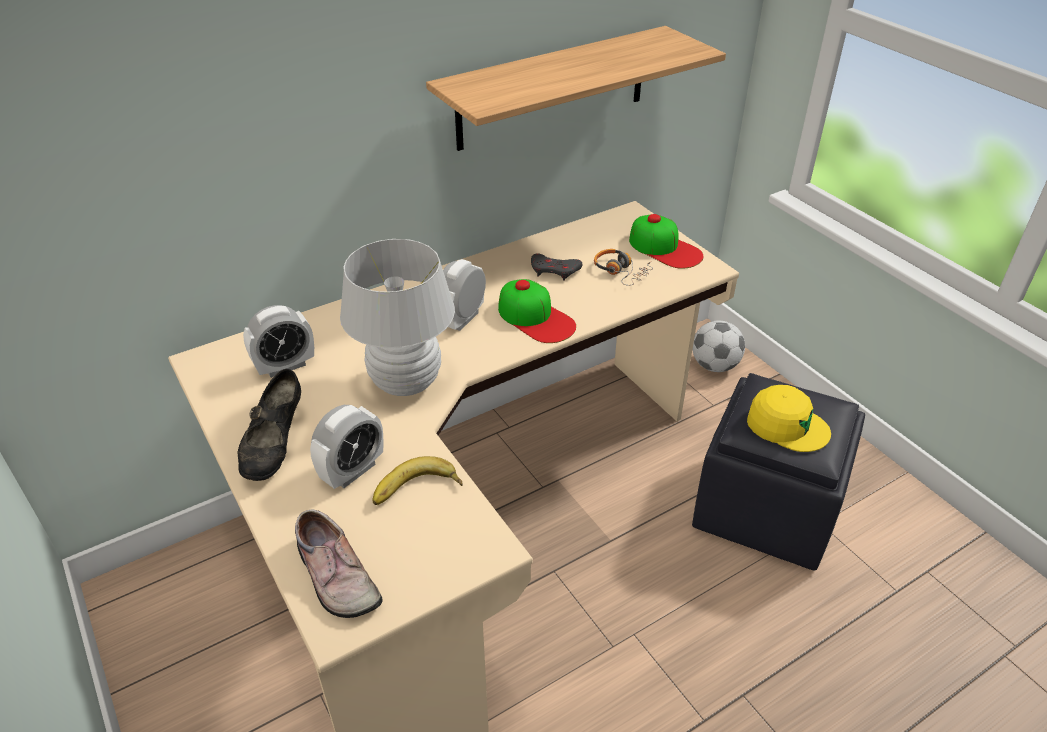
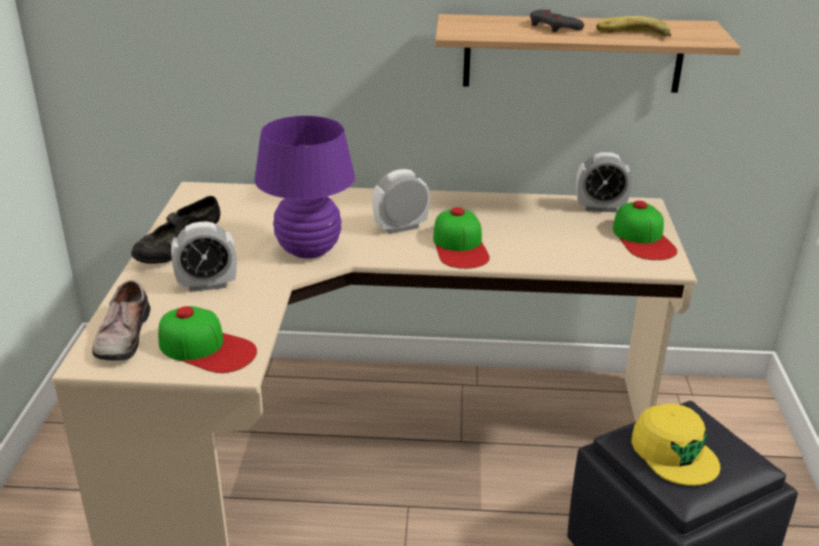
camera: 35 degrees right, 10 degrees down
alarm clock [243,305,314,378] -> alarm clock moved to [576,152,632,212]
white table lamp [340,239,455,396] -> purple table lamp [254,116,355,258]
banana [372,456,463,505] -> banana moved to [596,16,671,37]
grey game controller [531,253,582,281] -> grey game controller moved to [530,9,584,32]
headphones [594,249,653,286] -> none
football [692,320,745,372] -> none
none -> cap [158,306,257,373]

